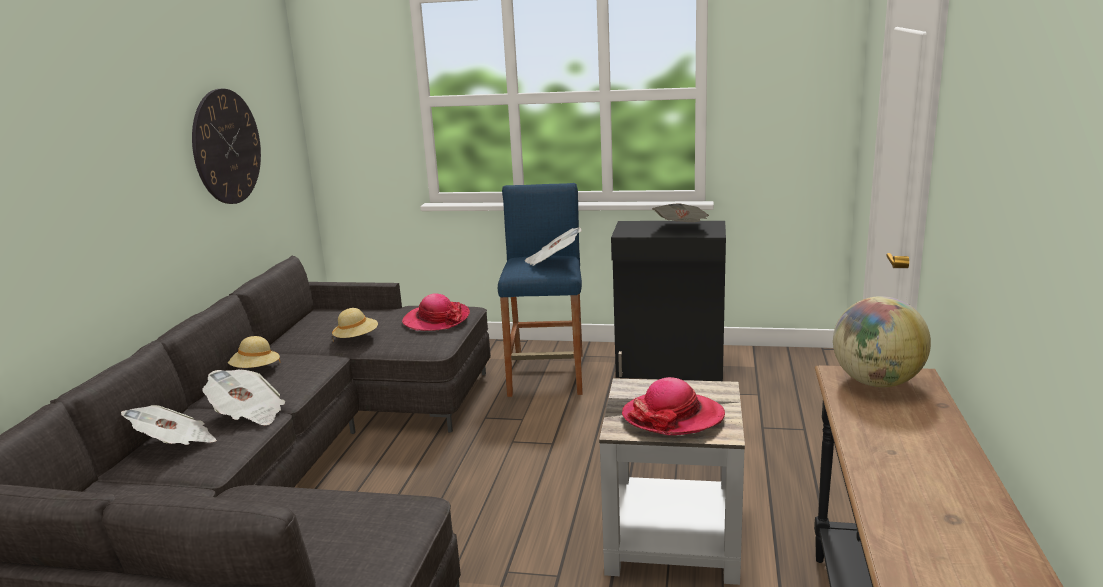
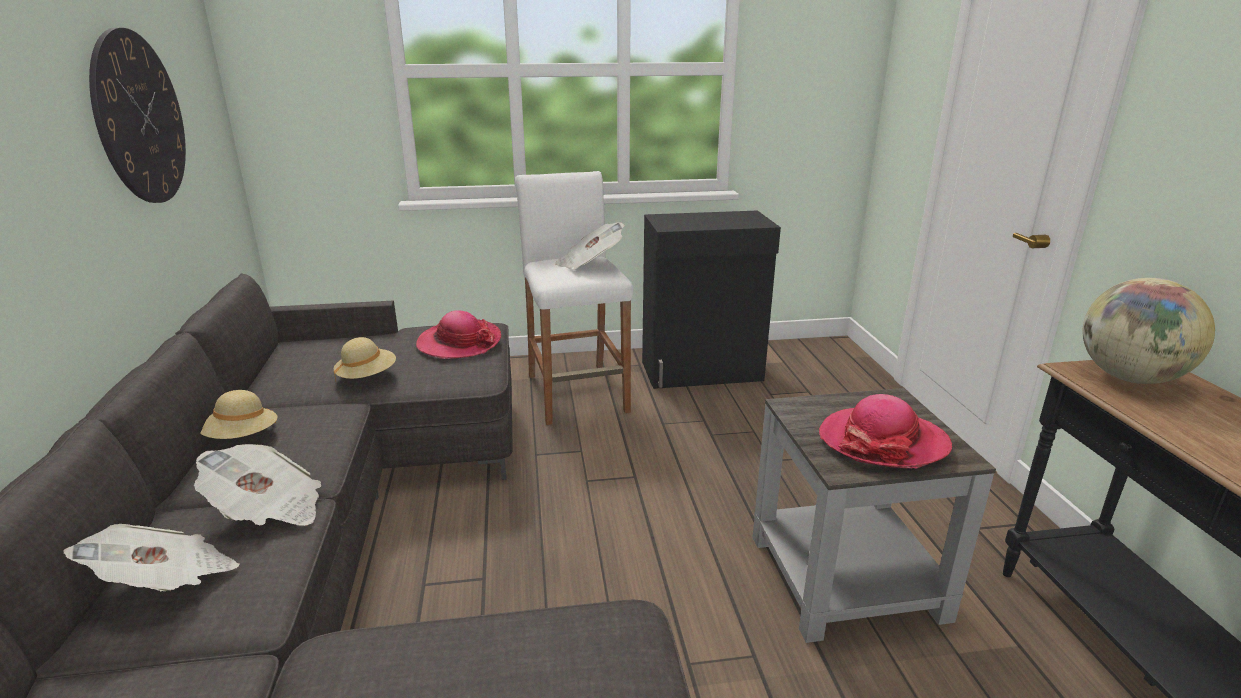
camera: 20 degrees left, 5 degrees up
blue stool [498,183,583,397] -> white stool [515,171,633,425]
newspaper [652,204,709,222] -> none

